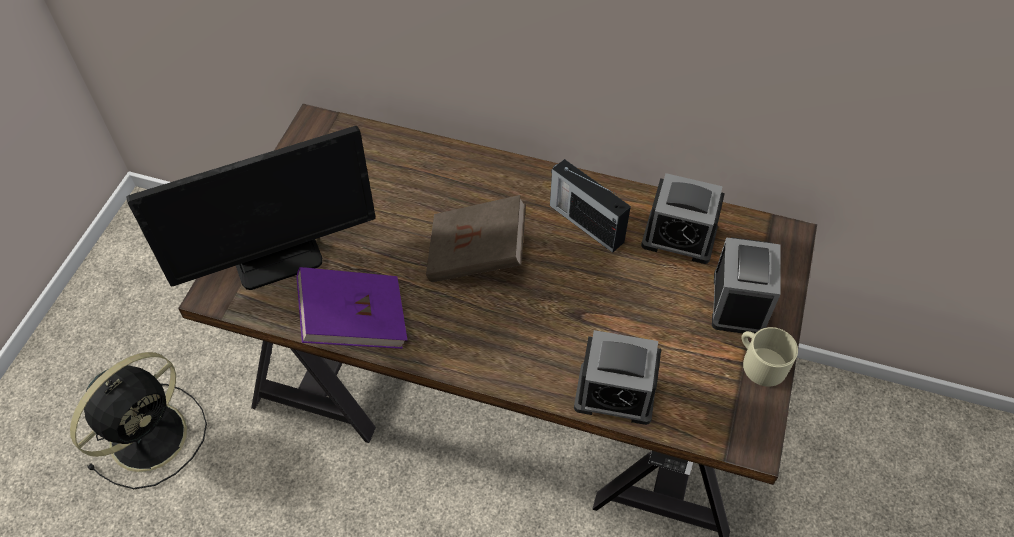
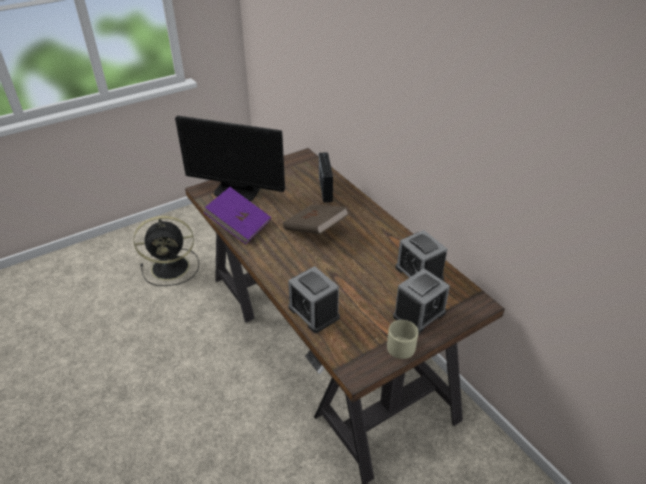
camera: 40 degrees right, 15 degrees down
radio [550,159,631,253] -> radio moved to [319,152,333,203]

